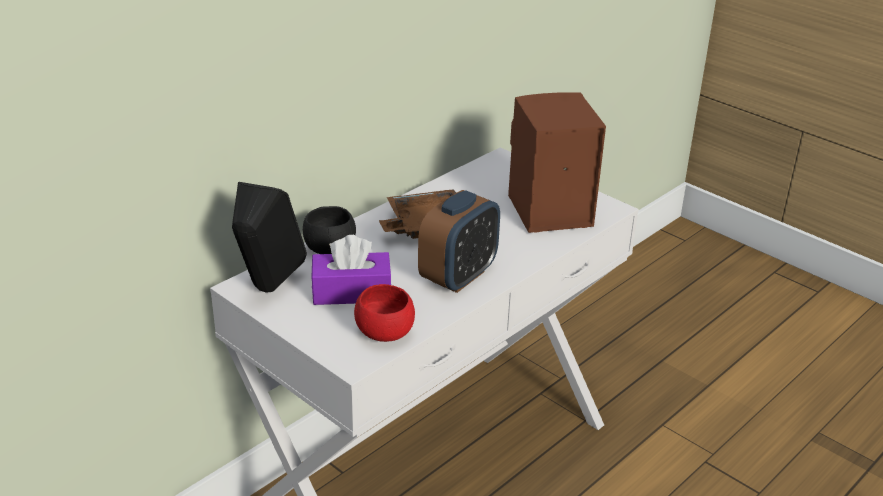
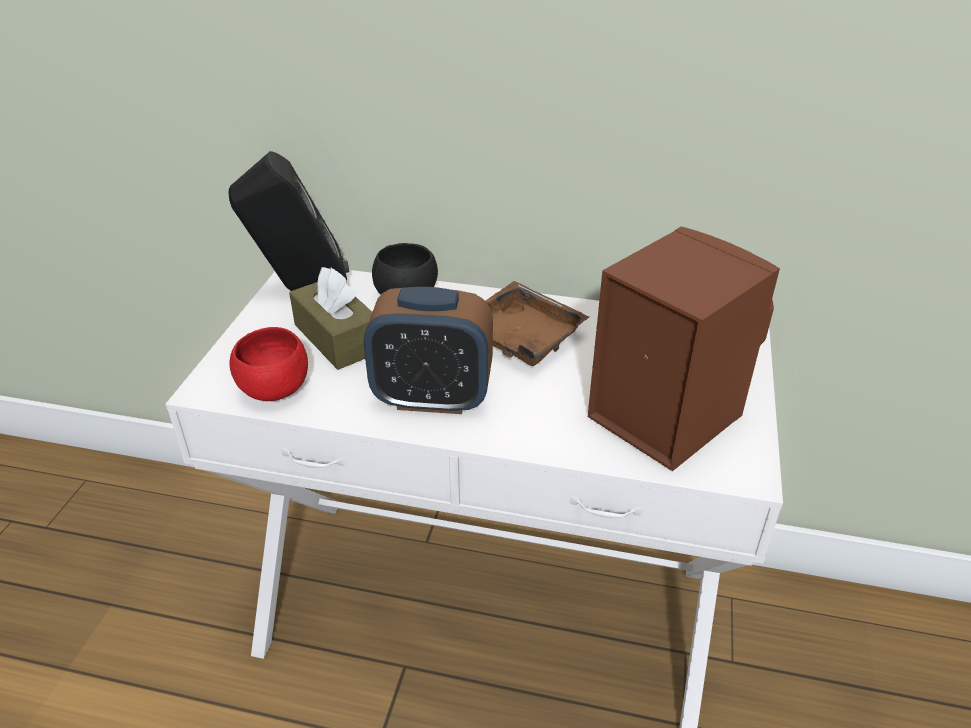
camera: 60 degrees right, 5 degrees up
purple tissue box [311,235,391,305] -> brown tissue box [289,267,372,370]

